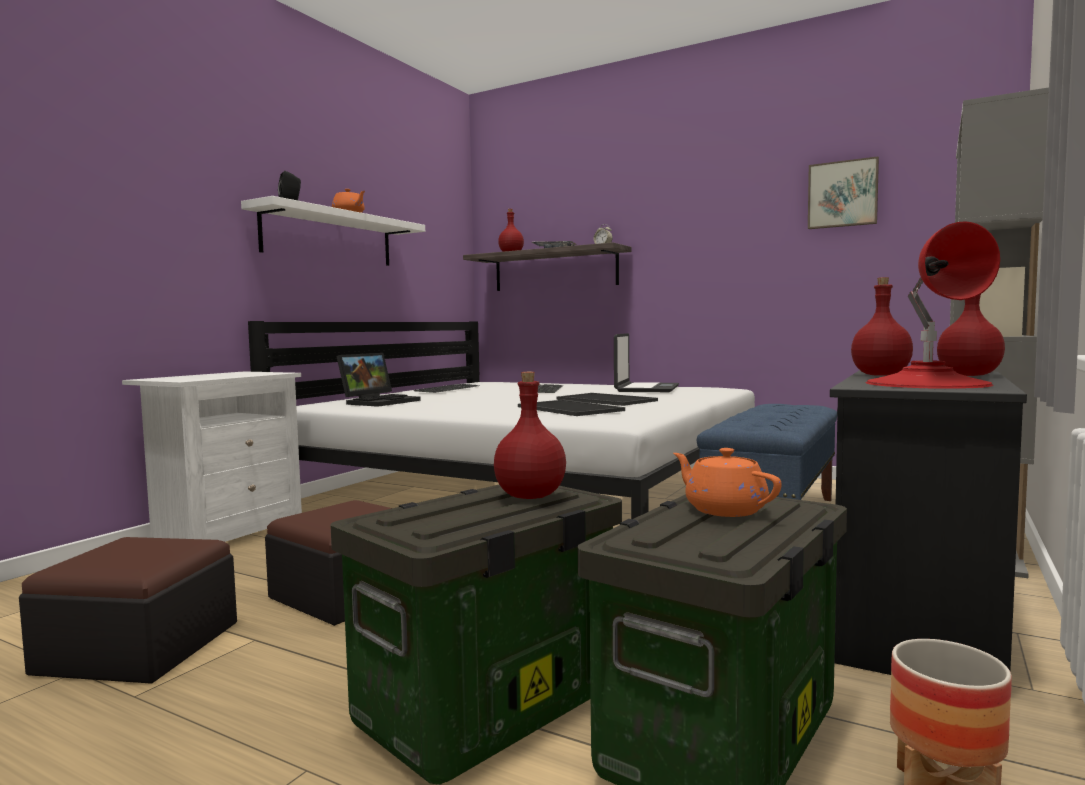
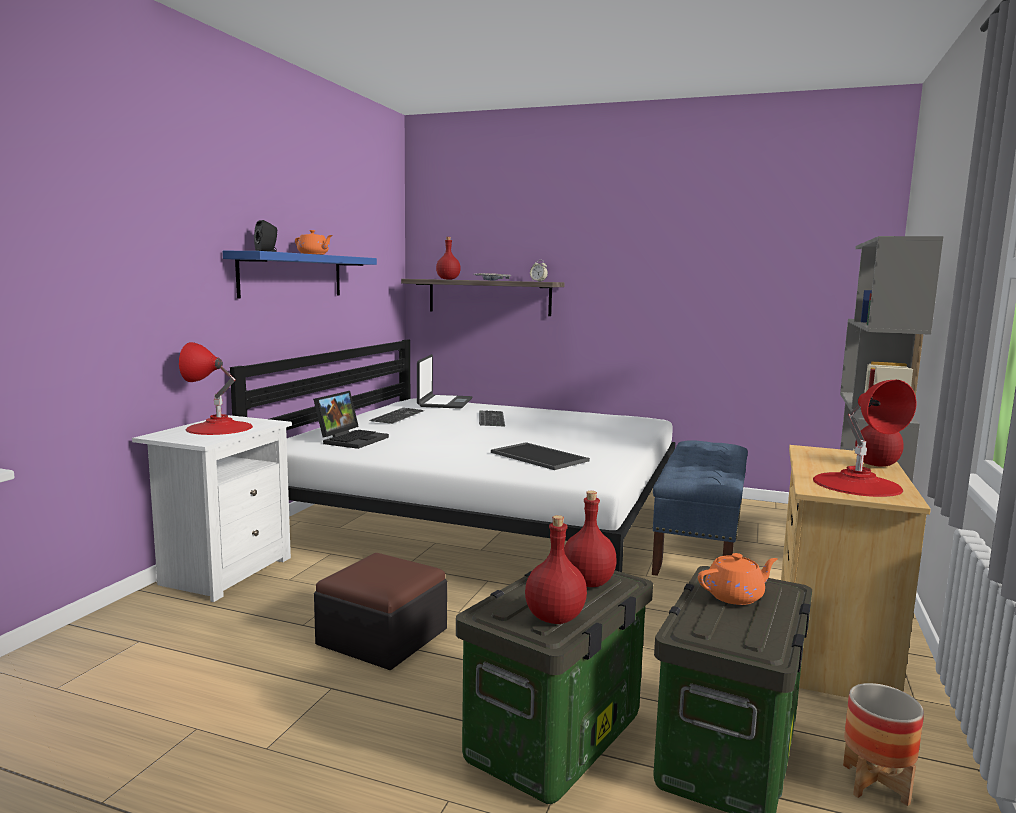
camera: 10 degrees left, 5 degrees up
ottoman [19,537,237,684] -> none
white shelf [241,196,425,266] -> blue shelf [223,251,377,299]
tray [556,393,658,406] -> none
laptop [614,333,679,392] -> laptop moved to [417,354,472,409]
orange teapot [673,448,782,517] -> orange teapot turned 120 degrees clockwise [698,553,778,605]
picture [808,156,879,229] -> none
black dresser [830,370,1027,675] -> beige dresser [781,445,931,698]
red bottle [851,277,913,376] -> red bottle moved to [525,515,587,624]
none -> red table lamp [179,342,253,435]

